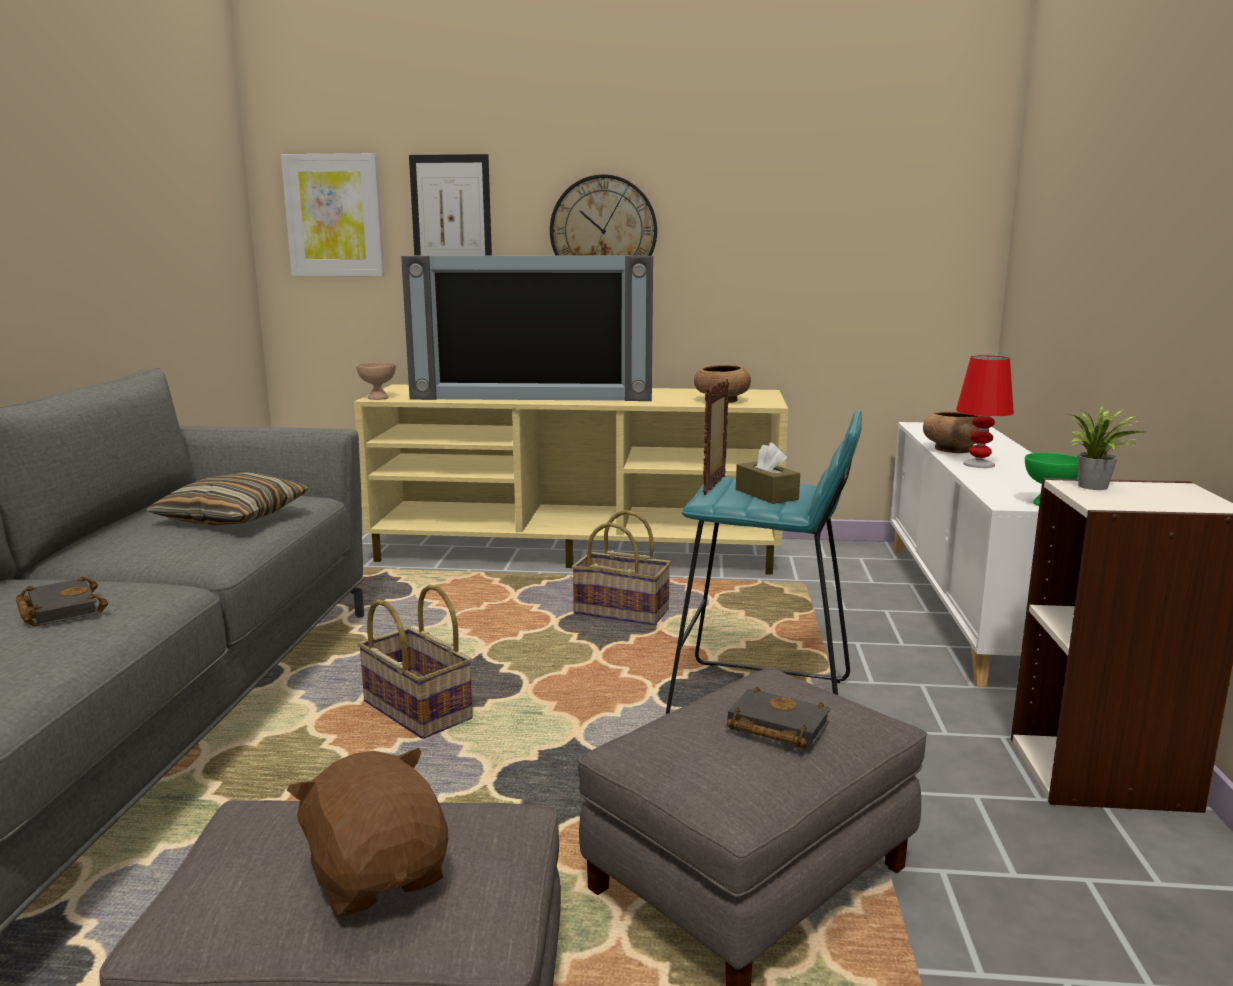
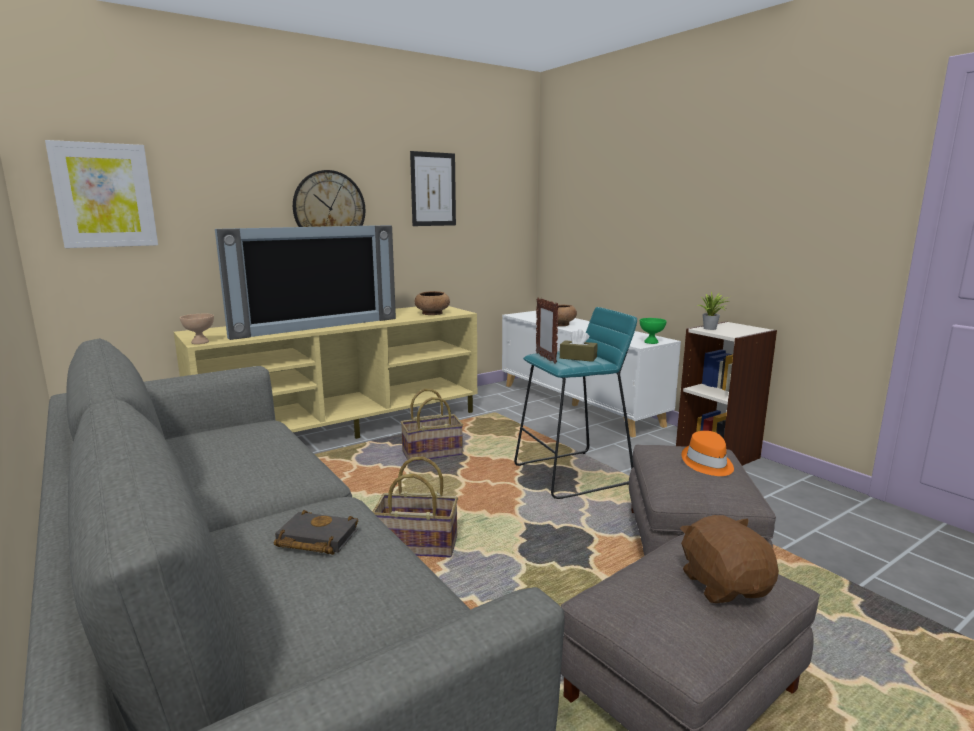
camera: 40 degrees left, 0 degrees up
pillow [146,473,309,526] -> none
brown plush toy [287,748,448,917] -> brown plush toy turned 60 degrees clockwise [680,515,779,603]
picture [409,154,492,256] -> picture moved to [410,151,456,226]
black book [727,687,830,749] -> orange hat [681,431,734,476]
red table lamp [956,355,1014,468] -> none

